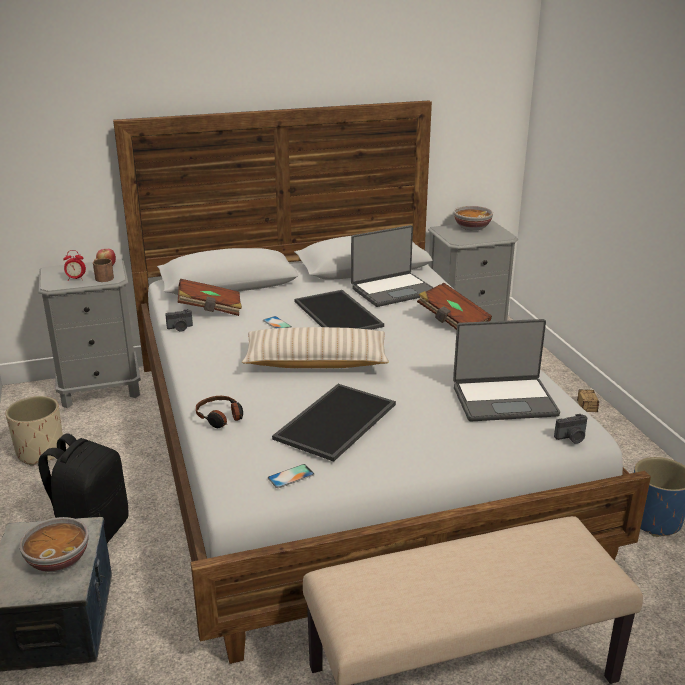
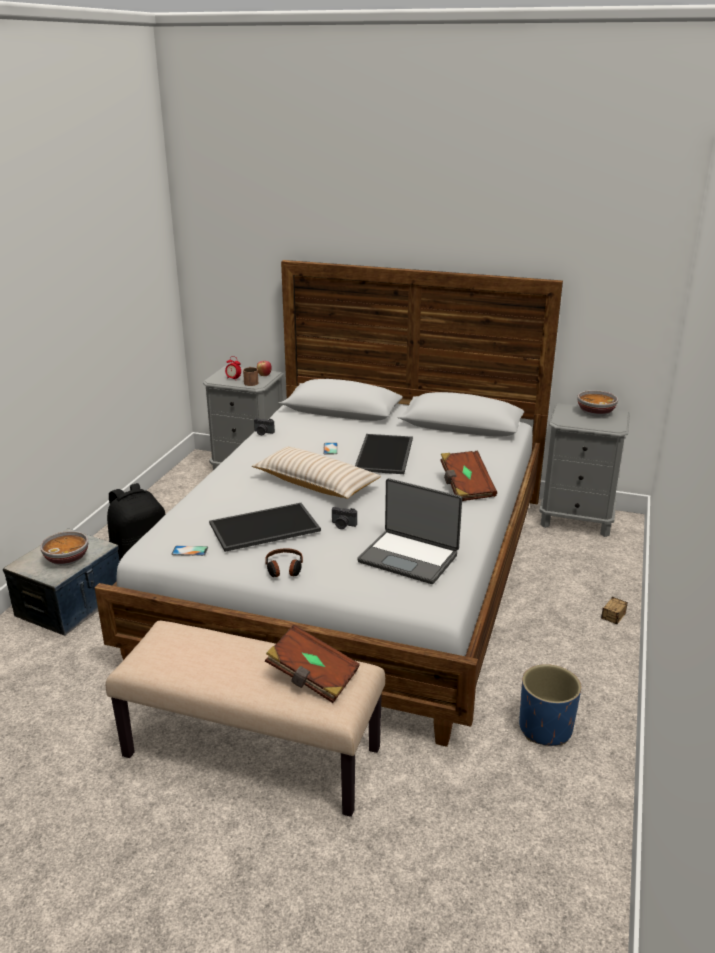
camera: 35 degrees right, 0 degrees up
beige planter [5,396,63,466] -> none
brown book [178,279,242,316] -> brown book moved to [265,625,360,703]
headphones [196,396,243,428] -> headphones moved to [265,548,303,577]
laptop [351,225,434,307] -> none
camera [554,414,587,444] -> camera moved to [332,507,357,529]

